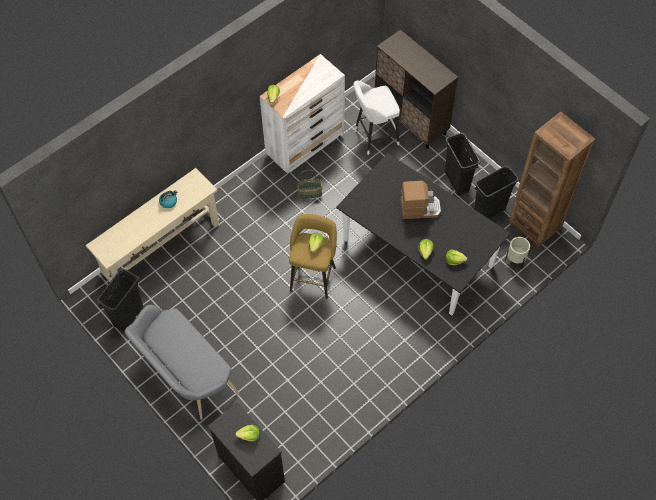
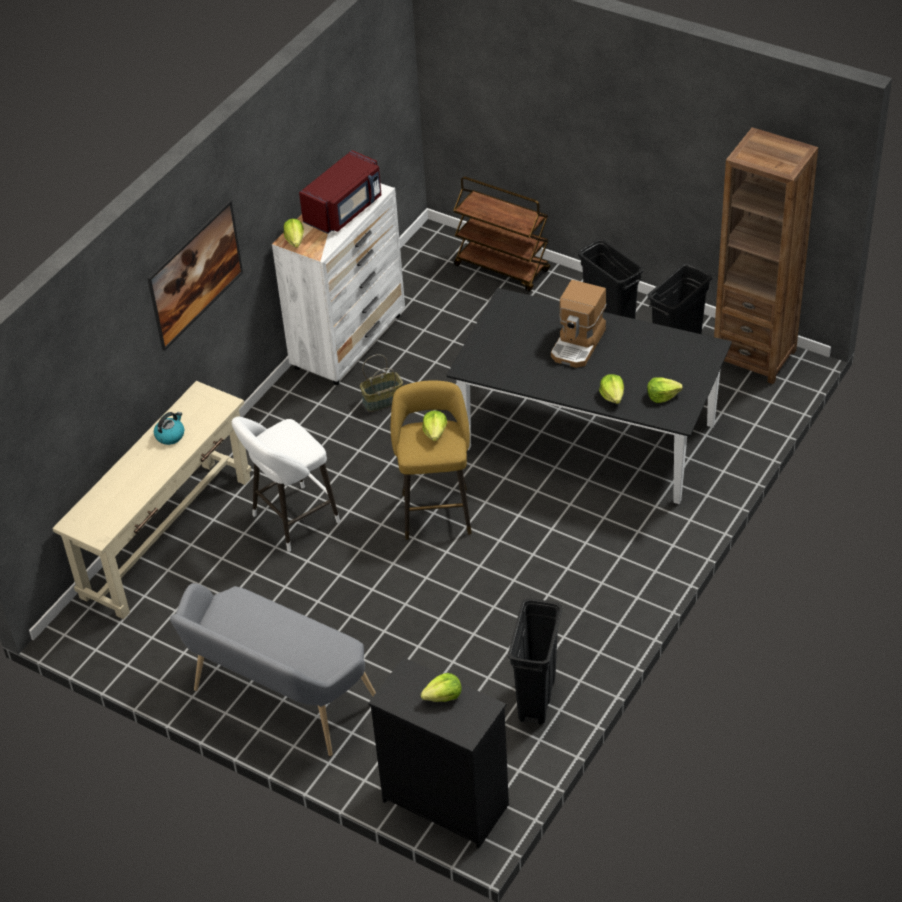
camera: 15 degrees left, 15 degrees down
black trash can [97,269,143,332] -> black trash can moved to [508,598,563,725]
white stool [353,81,400,155] -> white stool moved to [232,417,340,552]
brown cabinet [375,29,458,149] -> brown cart [453,177,550,292]
coffee machine [400,181,441,219] -> coffee machine turned 135 degrees clockwise [551,280,607,368]
beige planter [505,237,530,269] -> none
none -> picture [147,200,243,351]
none -> red microwave [299,150,381,234]

